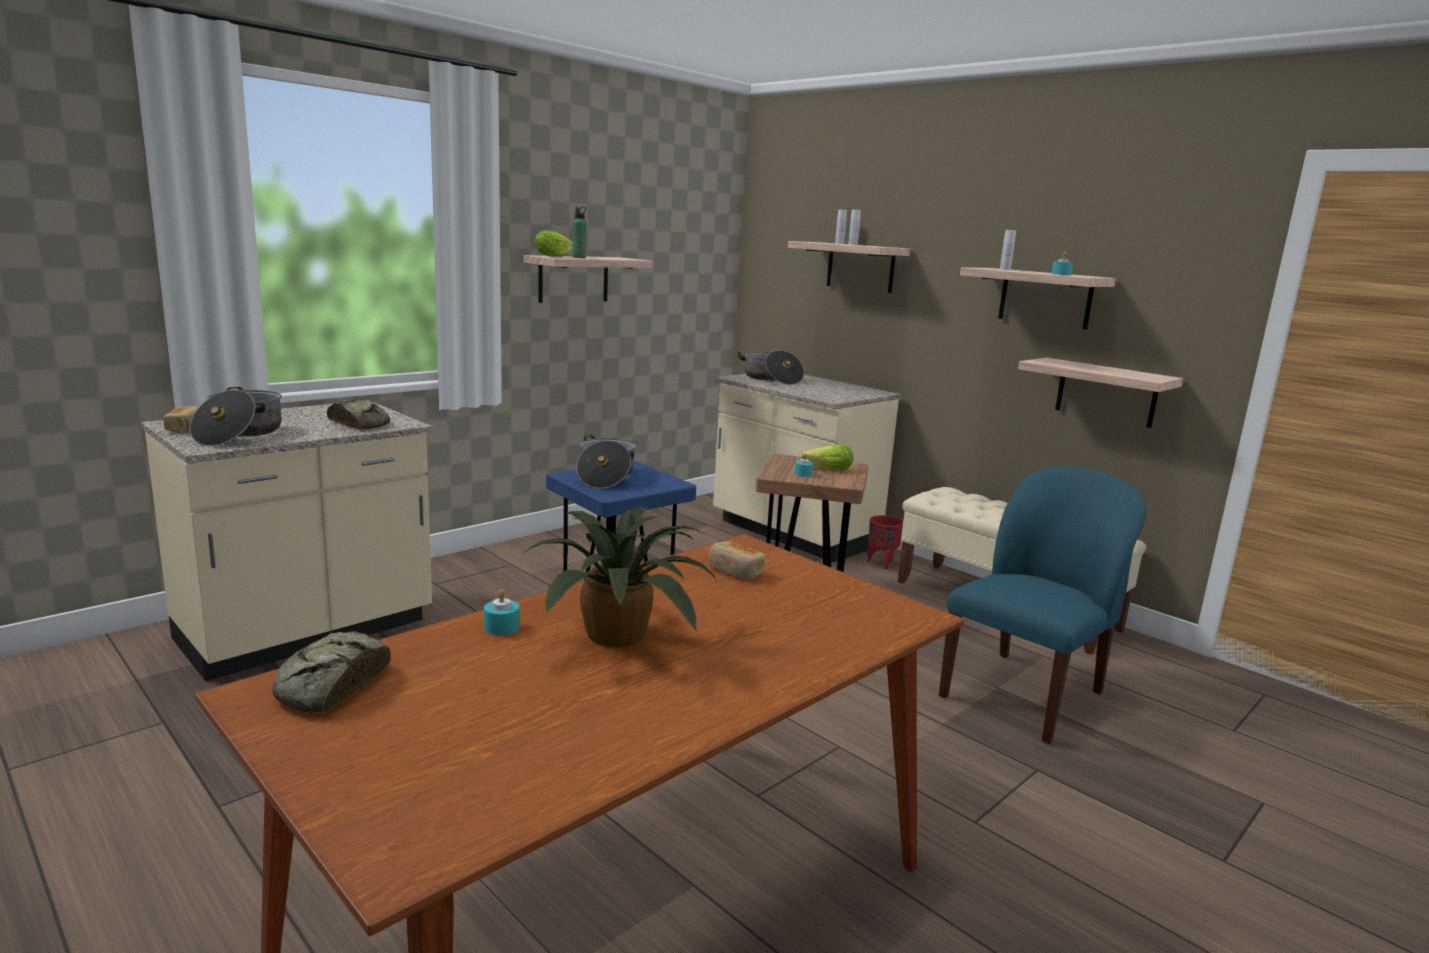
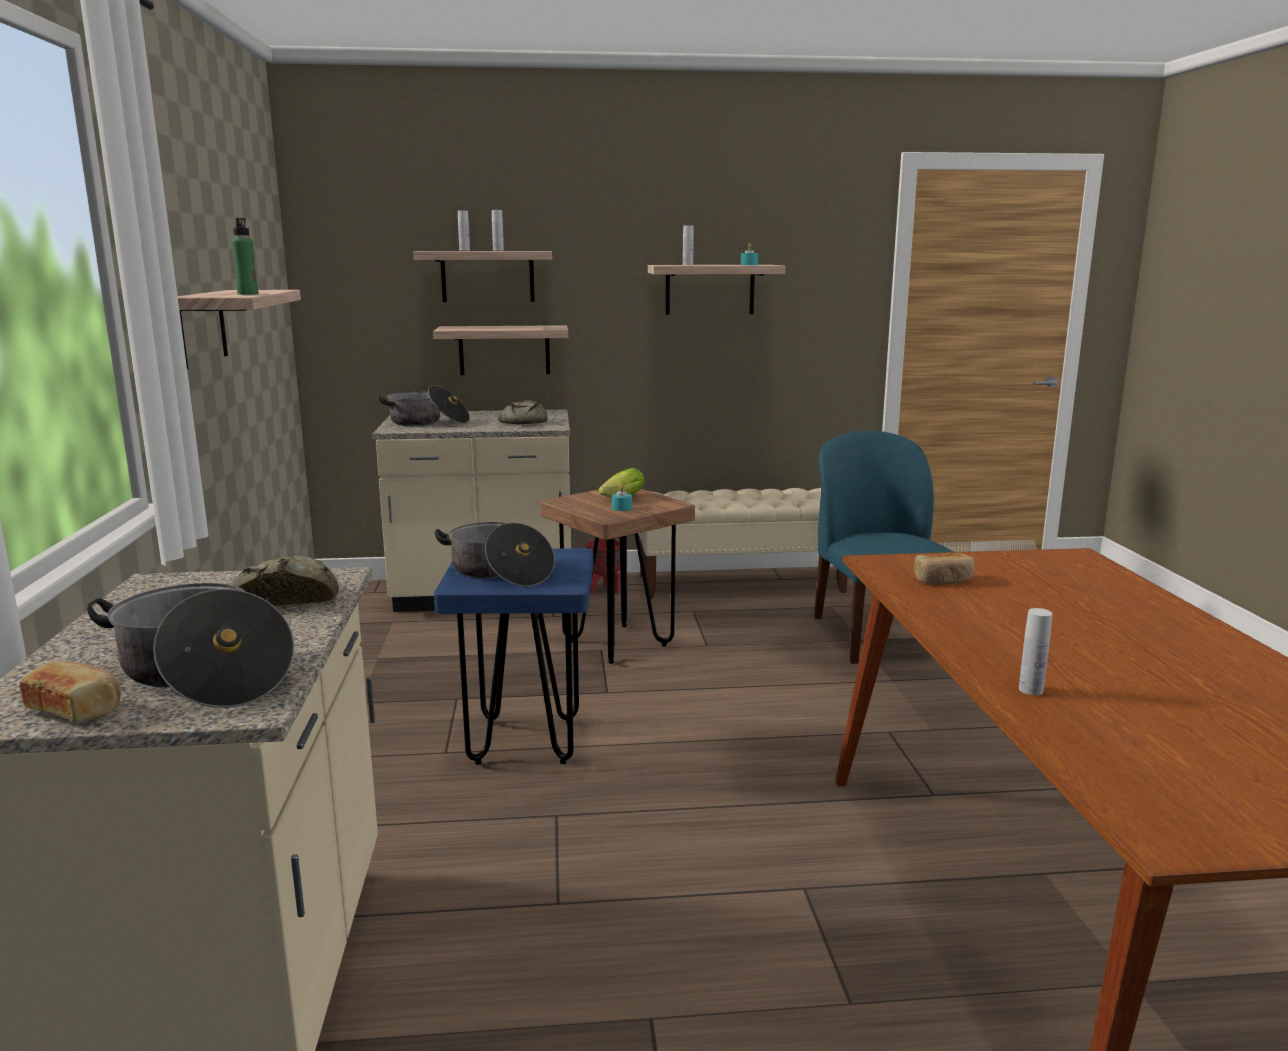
camera: 50 degrees left, 0 degrees up
bread [272,631,391,713] -> bread moved to [498,400,548,424]
turquoise candle [484,589,520,635] -> white bottle [1019,608,1052,695]
potted plant [521,507,718,647] -> none
lettuce [535,230,573,256] -> none
shelf [1018,358,1183,428] -> shelf moved to [433,325,568,375]

